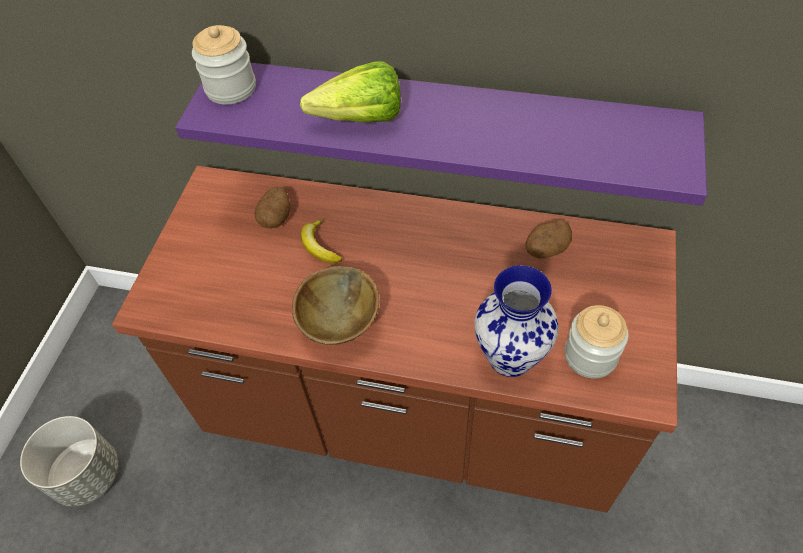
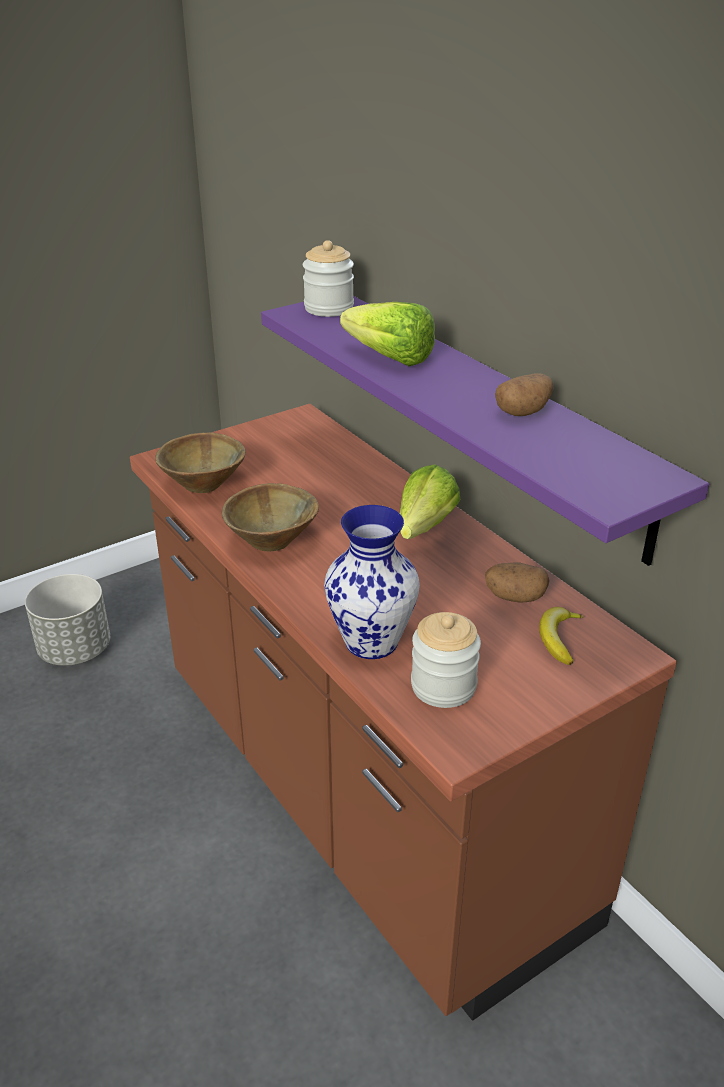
camera: 40 degrees right, 20 degrees down
potato [255,187,291,228] -> potato moved to [495,373,553,416]
banana [301,219,342,263] -> banana moved to [539,607,584,665]
none -> brown bowl [155,433,246,493]
none -> lettuce [400,464,461,539]

